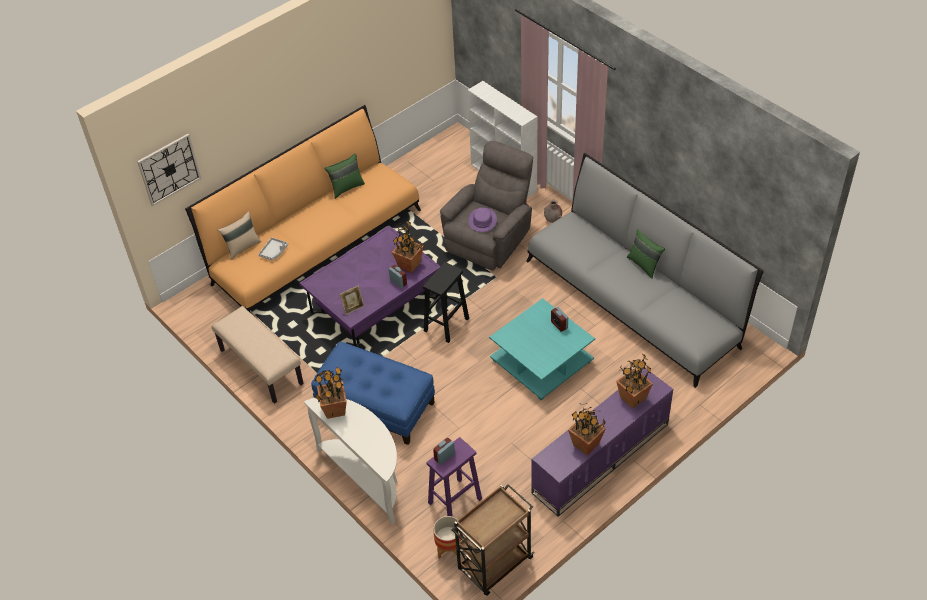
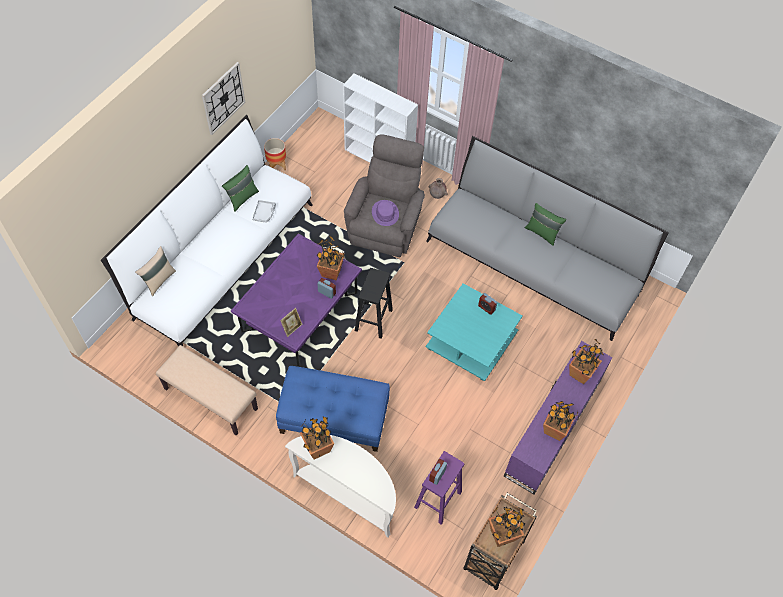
camera: 20 degrees left, 10 degrees up
wall clock [137,134,201,206] -> wall clock moved to [202,62,245,135]
orange sofa [185,105,421,312] -> white sofa [101,115,313,347]
grey tray [258,237,288,260] -> grey tray moved to [252,200,276,223]
planter [433,516,463,559] -> planter moved to [264,138,286,171]
none -> potted plant [488,507,525,547]

